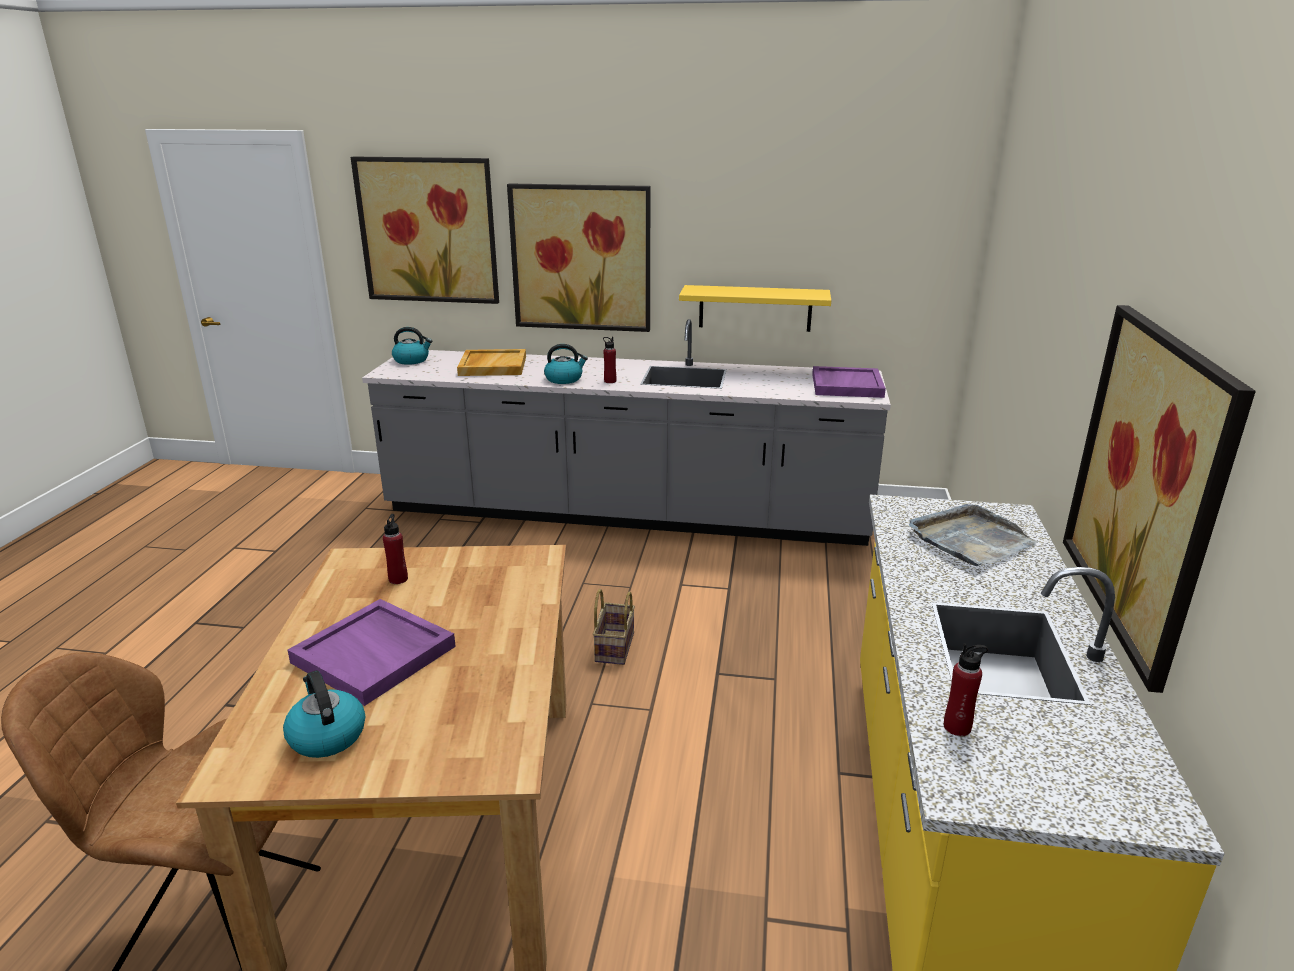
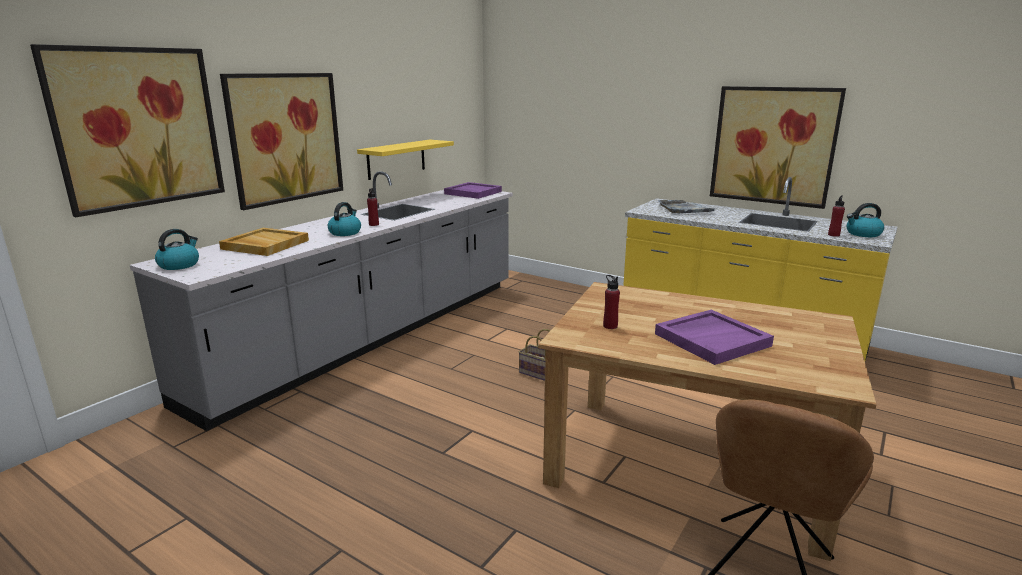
camera: 65 degrees left, 5 degrees down
kettle [283,670,365,758] -> kettle moved to [847,203,884,237]

